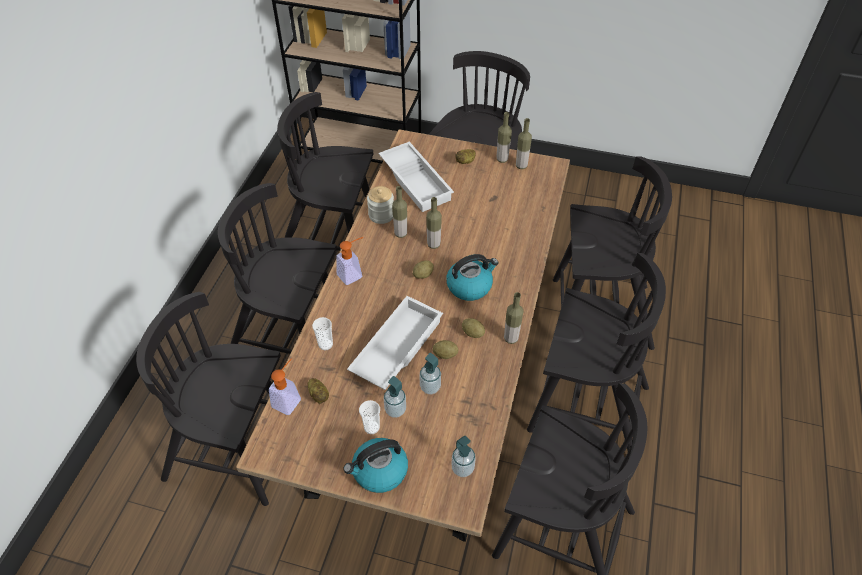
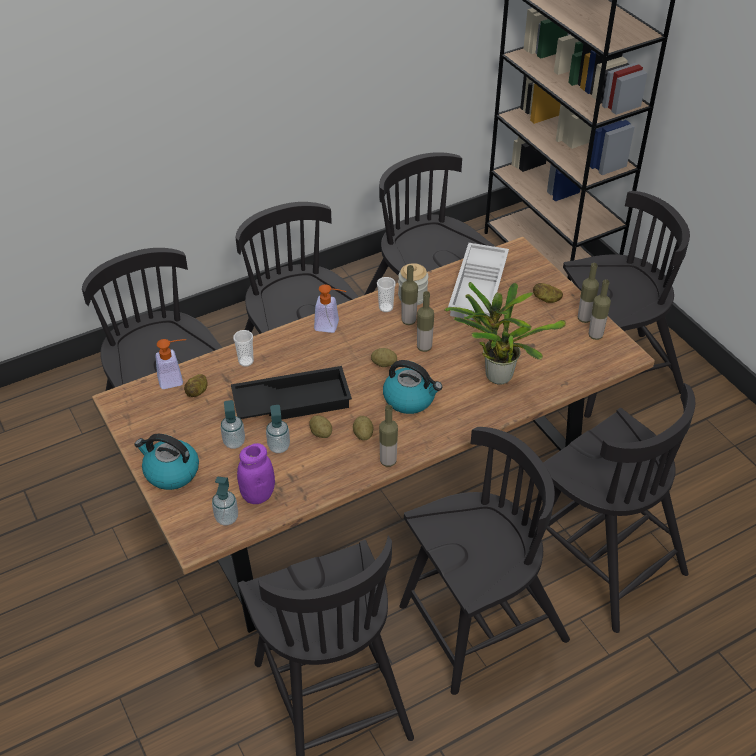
camera: 45 degrees right, 5 degrees down
white tray [347,296,443,390] -> black tray [231,366,352,419]
cup [359,400,380,434] -> cup moved to [377,277,396,312]
black chair [527,253,666,451] -> black chair turned 90 degrees counterclockwise [399,427,570,695]
none -> purple jar [237,443,275,504]
none -> potted plant [445,282,566,384]

